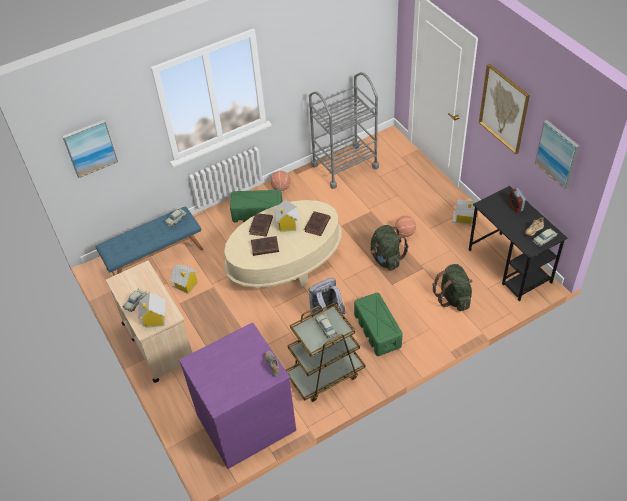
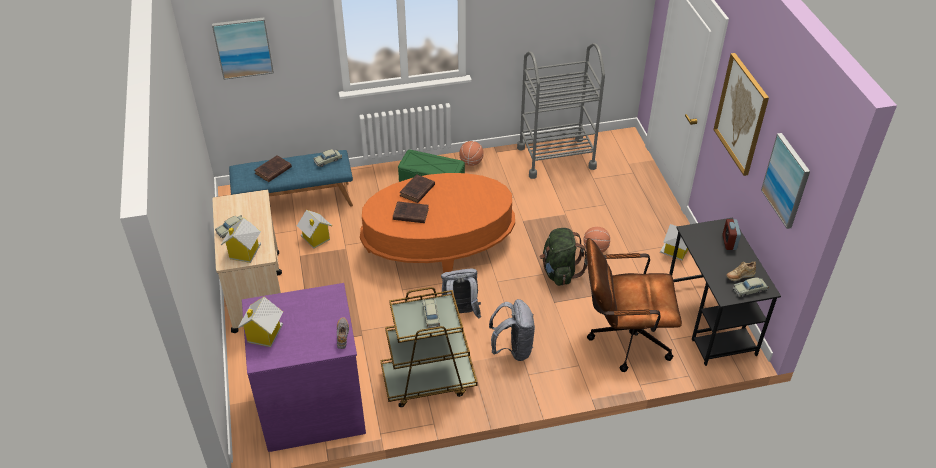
camera: 15 degrees right, 5 degrees down
beige coffee table [224,200,342,288] -> orange coffee table [360,173,515,273]
toy house [275,200,299,232] -> toy house moved to [238,297,283,347]
brown book [304,211,331,236] -> brown book moved to [254,155,292,182]
green storage box [354,293,402,356] -> grey backpack [489,299,535,361]
green backpack [433,264,472,311] -> brown office chair [586,238,682,372]

